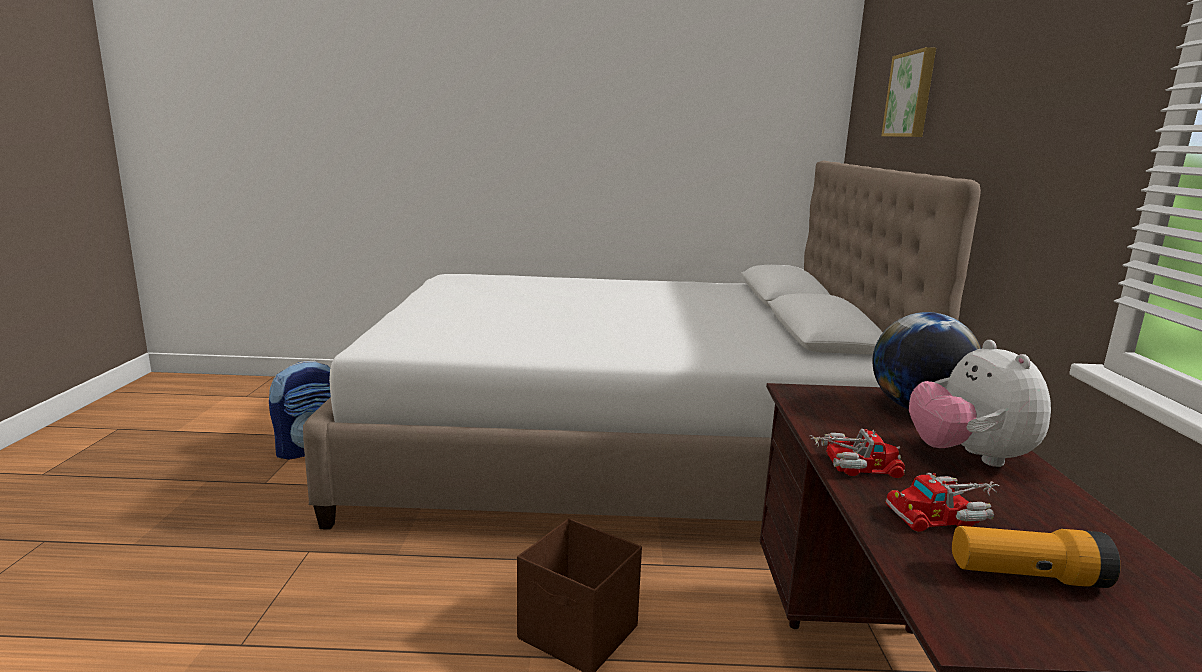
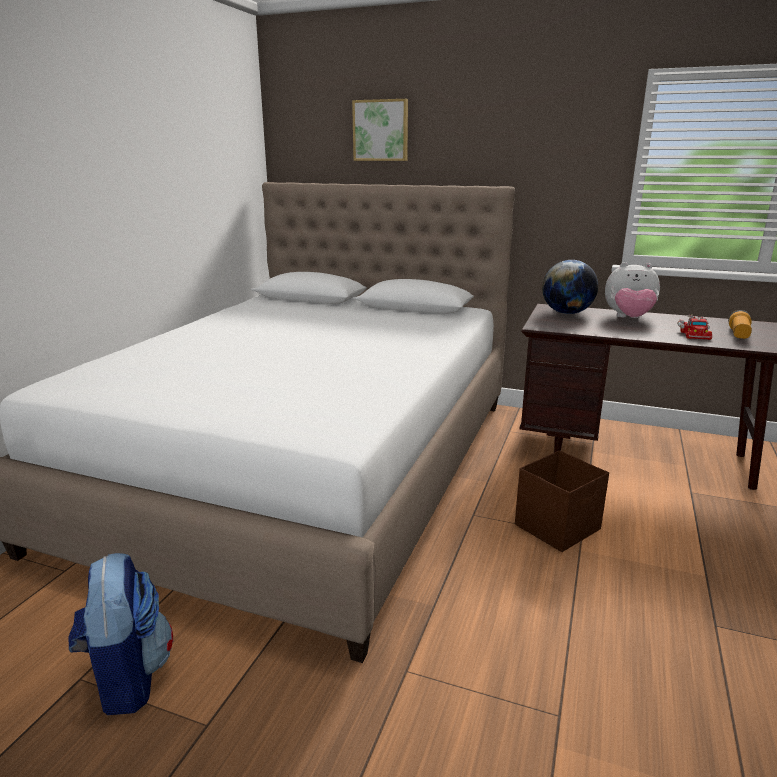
camera: 70 degrees left, 5 degrees up
toy truck [810,429,905,478] -> none

